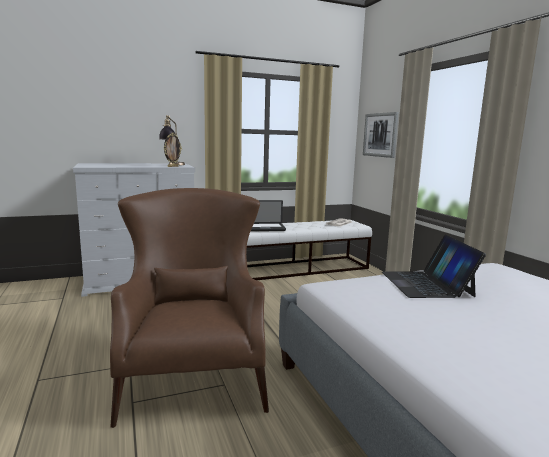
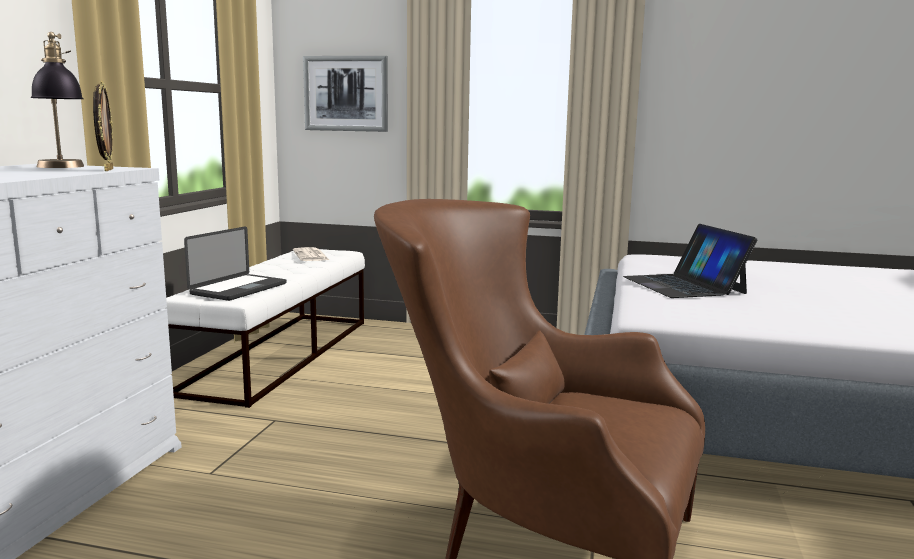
camera: 55 degrees left, 0 degrees up
laptop [382,234,486,298] -> laptop turned 45 degrees clockwise [623,224,758,298]

